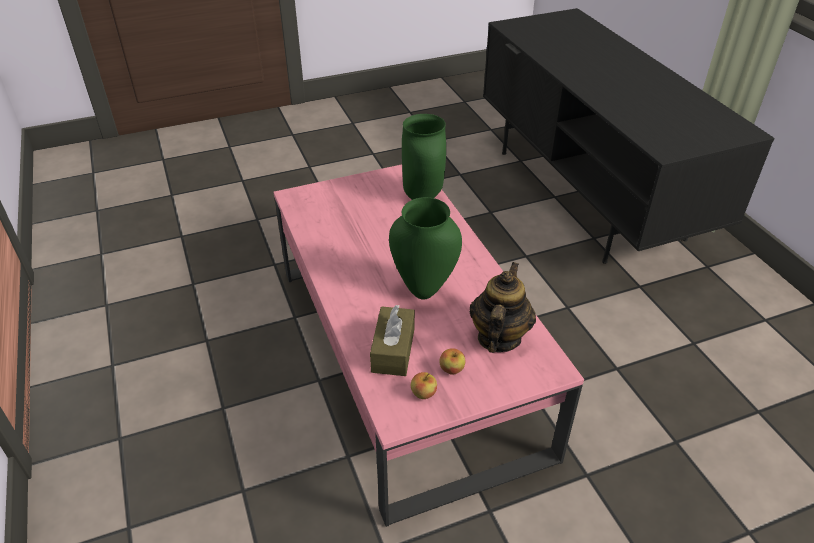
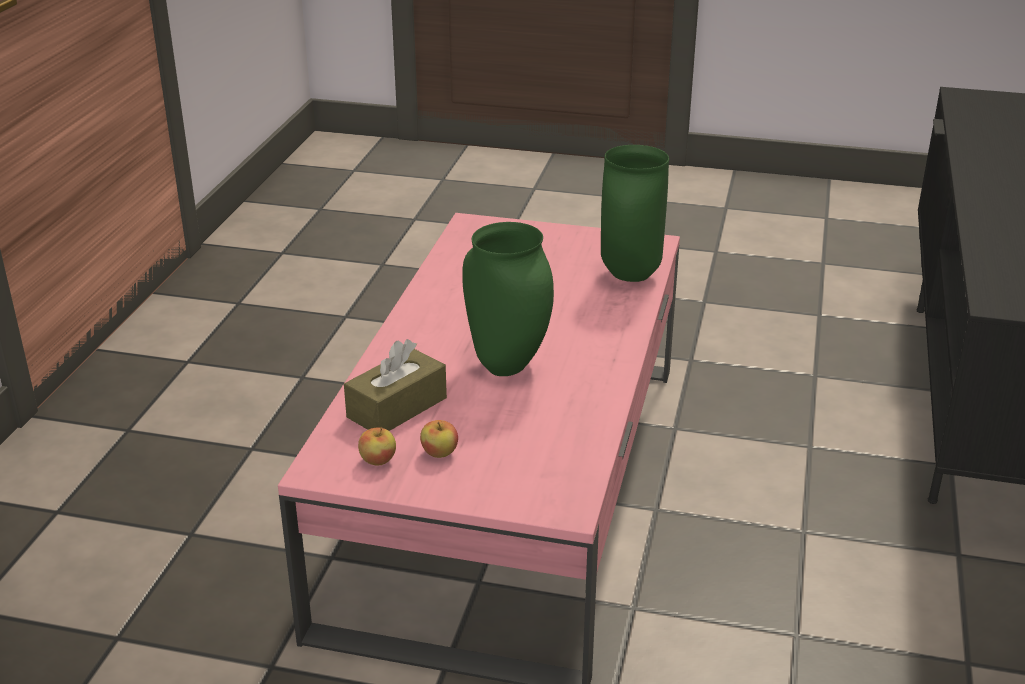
camera: 35 degrees right, 10 degrees down
teapot [470,262,536,353] -> none

